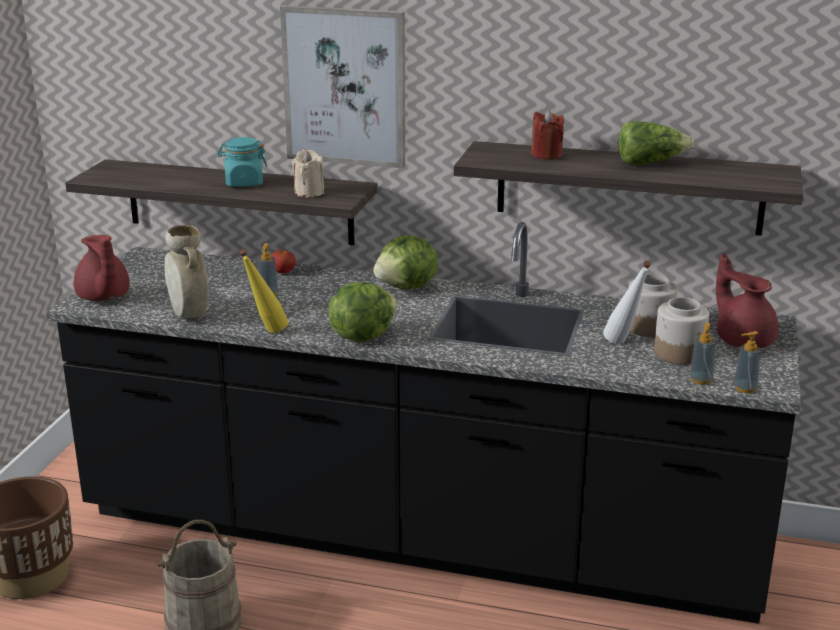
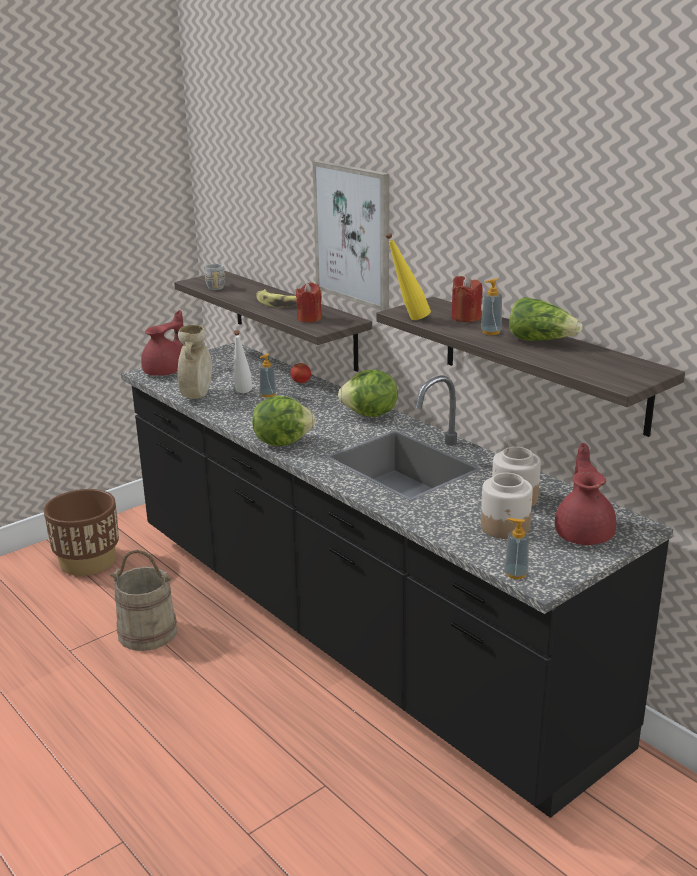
camera: 35 degrees right, 0 degrees up
red teapot [74,235,129,301] -> red teapot turned 150 degrees counterclockwise [141,310,184,376]
turquoise jar [218,137,267,187] -> banana [256,289,297,307]
yellow bottle [239,249,288,333] -> yellow bottle moved to [385,233,431,320]
beige candle [292,150,324,198] -> red candle [295,282,322,322]
white bottle [603,261,651,344] -> white bottle moved to [233,330,252,393]
soap dispenser [690,323,716,385] -> soap dispenser moved to [481,278,502,335]
none -> grey mug [205,264,225,290]

